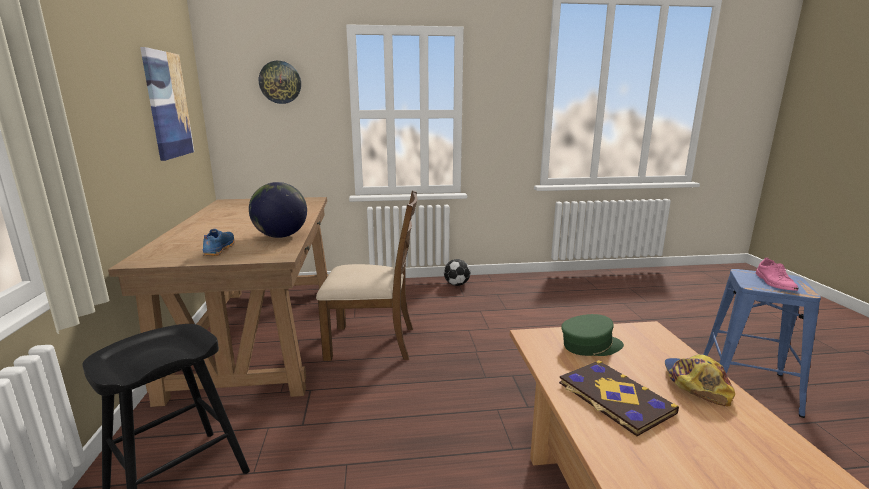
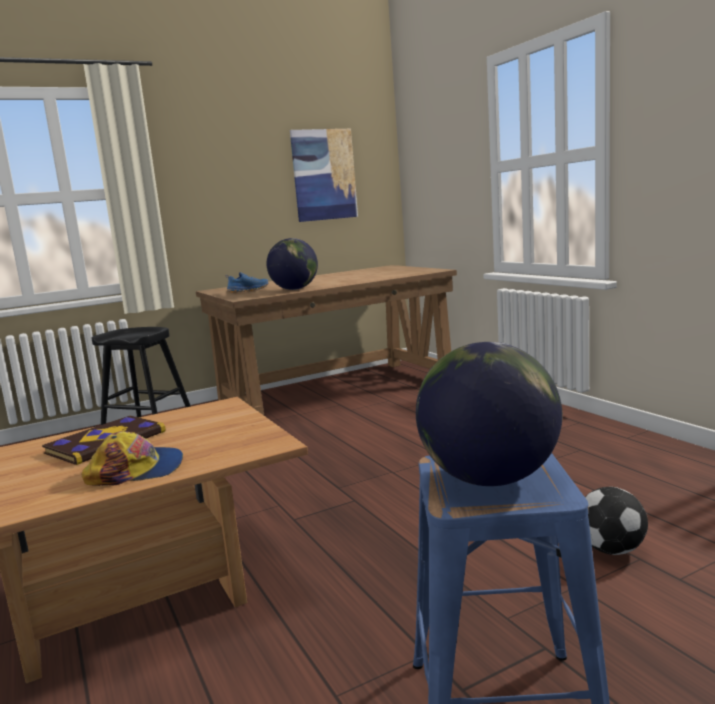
camera: 70 degrees right, 5 degrees down
wall clock [259,61,301,104] -> none
brown chair [316,190,418,361] -> none
football [444,259,470,286] -> football moved to [585,487,648,555]
green cap [561,314,624,356] -> none
pink shoe [756,258,798,291] -> globe [416,342,563,486]

